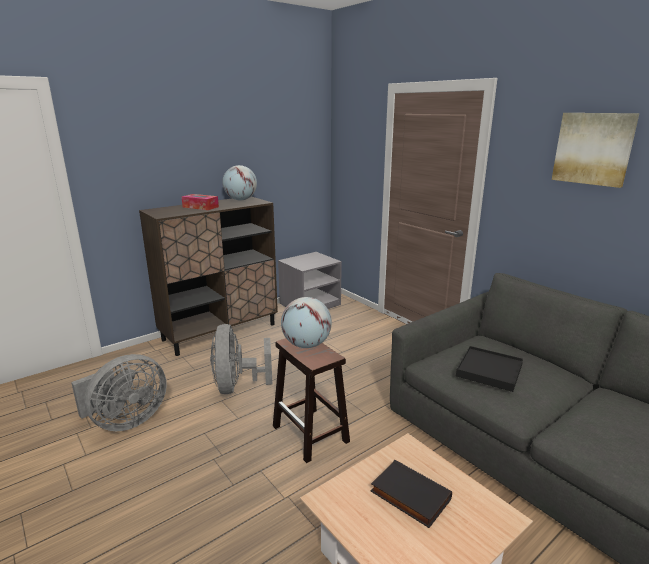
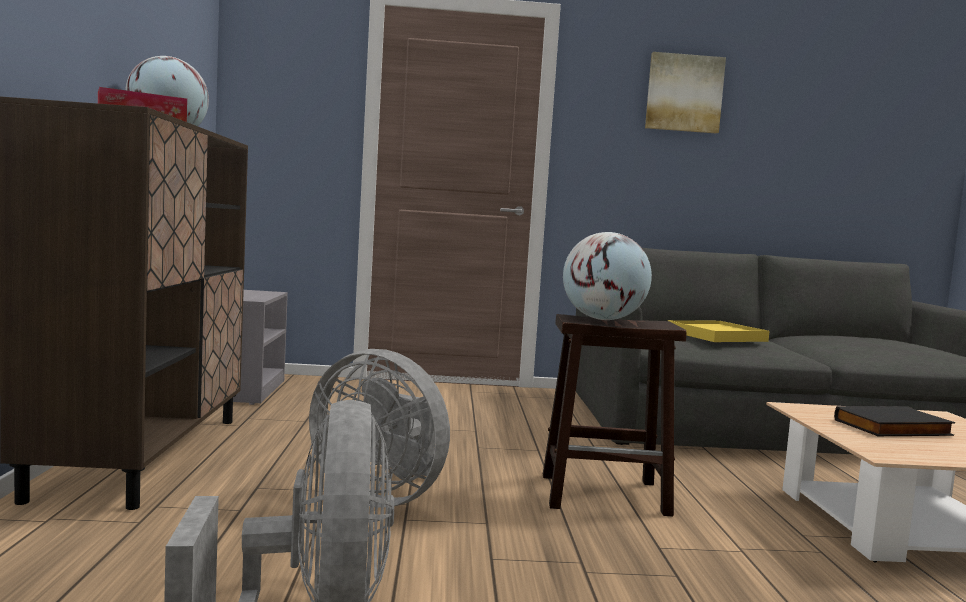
camera: 55 degrees left, 15 degrees down
black tray [456,346,523,392] -> yellow tray [668,320,770,342]

